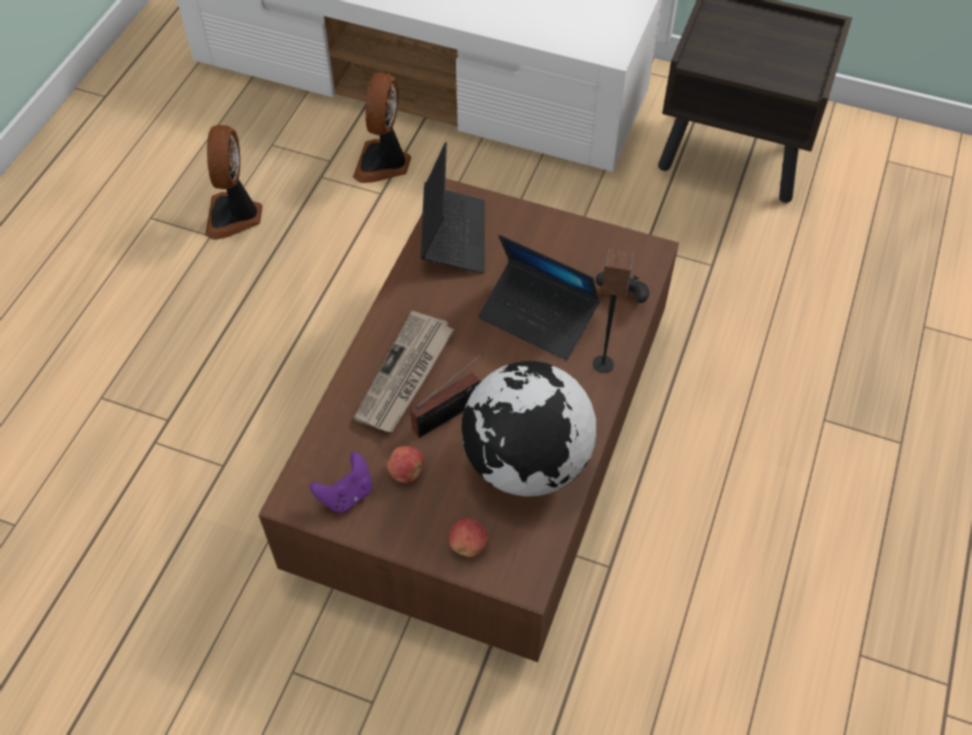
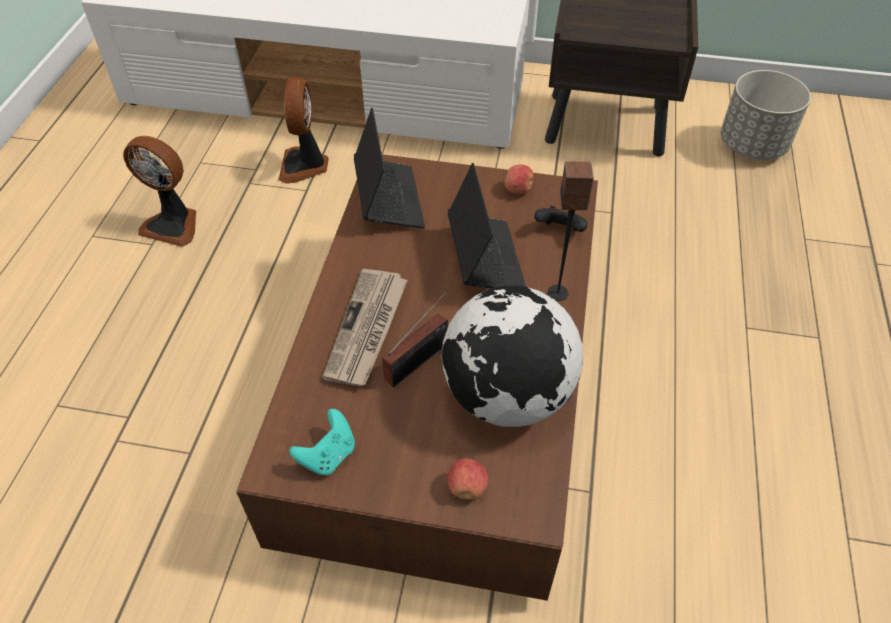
camera: 10 degrees left, 5 degrees down
fan [205,125,263,240] -> fan turned 60 degrees counterclockwise [123,136,196,247]
purple game controller [310,452,372,513] -> turquoise game controller [290,409,355,476]
apple [387,446,424,483] -> apple moved to [505,165,534,195]
laptop [478,235,600,360] -> laptop turned 120 degrees counterclockwise [448,163,526,288]
none -> grey planter [721,70,811,160]

